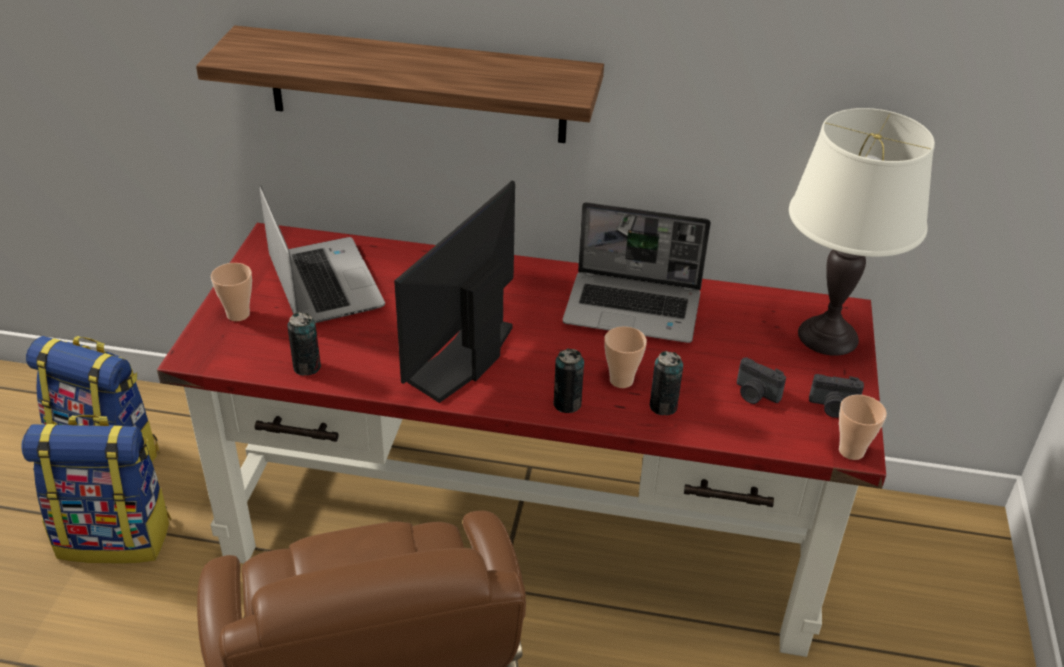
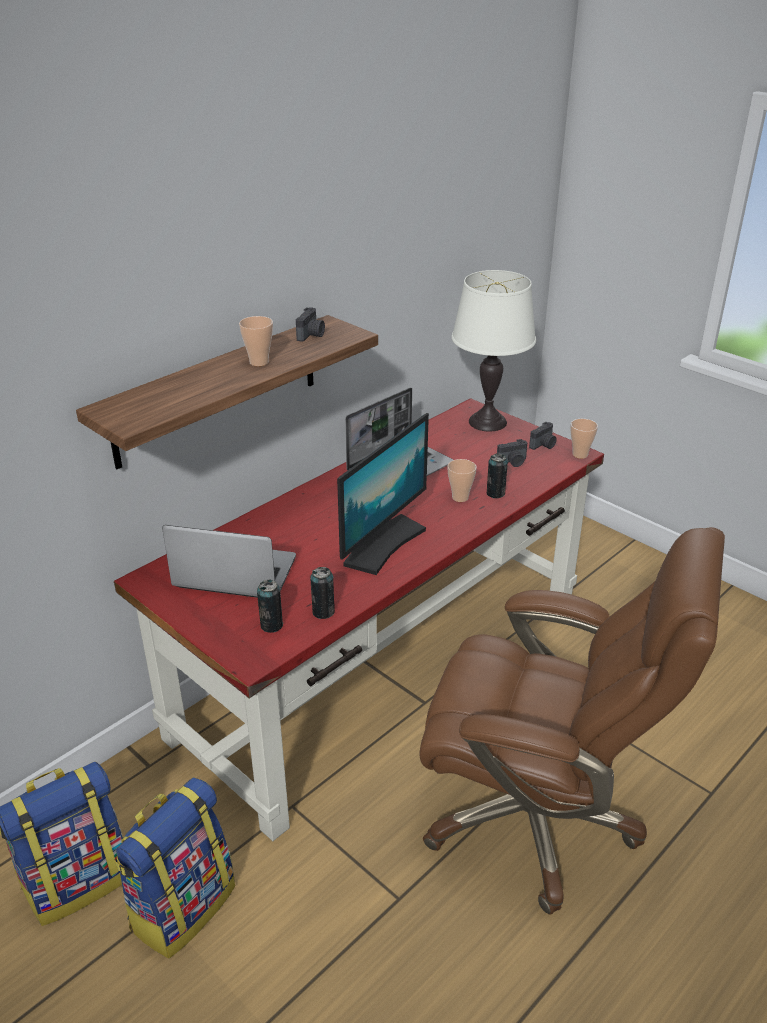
camera: 55 degrees left, 5 degrees down
cup [211,263,252,321] -> cup moved to [239,316,273,366]
monitor [394,181,515,403] -> monitor turned 120 degrees counterclockwise [337,413,429,575]
can [553,348,584,413] -> can moved to [257,579,283,633]
none -> camera [296,307,325,342]

